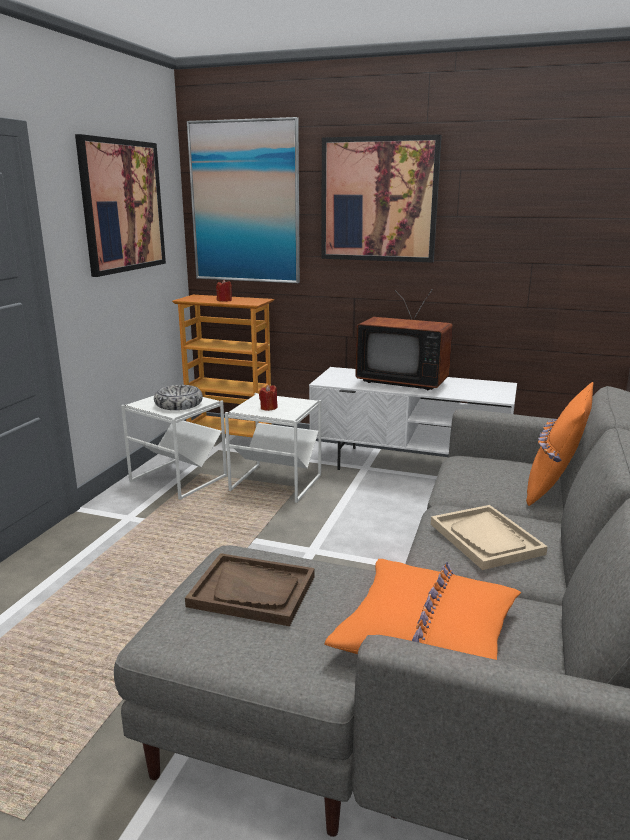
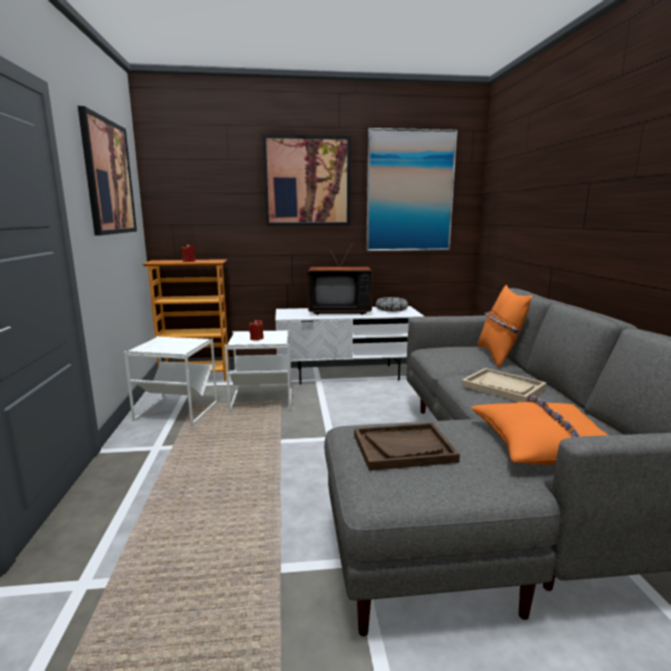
camera: 25 degrees left, 5 degrees down
bowl [154,385,203,410] -> bowl moved to [376,297,408,312]
picture [187,117,300,283] -> picture moved to [366,128,457,251]

